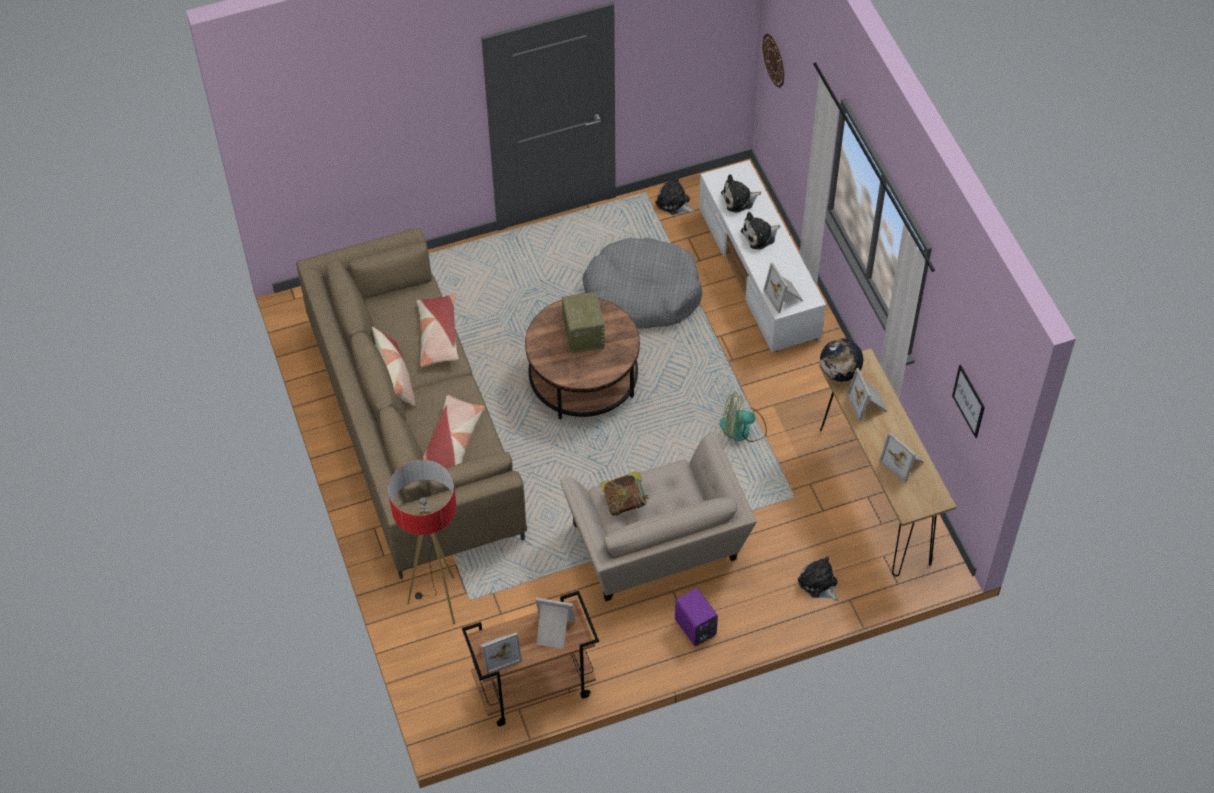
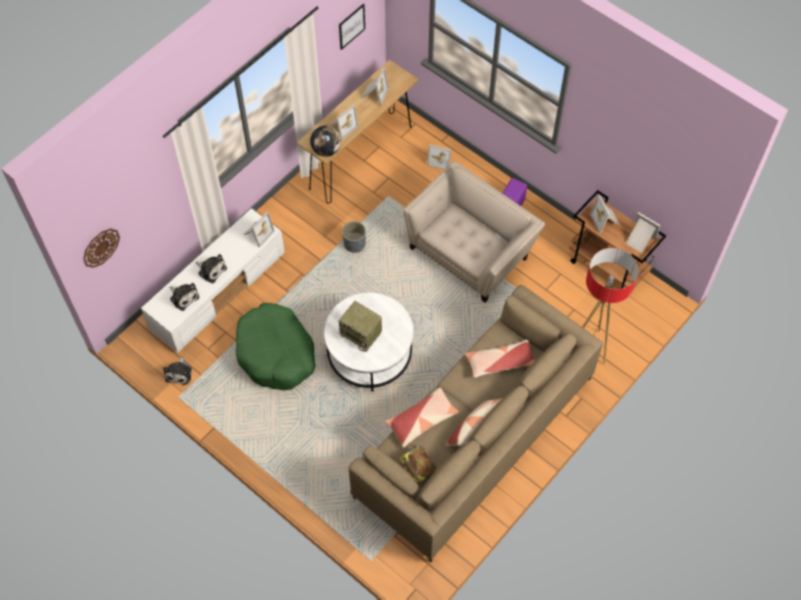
camera: 120 degrees left, 5 degrees up
brown coffee table [525,298,640,419] -> white coffee table [324,292,413,392]
radio [562,292,605,353] -> radio turned 105 degrees counterclockwise [339,301,382,352]
grey dog bed [582,238,702,329] -> green dog bed [236,303,315,390]
book [600,471,650,516] -> book moved to [399,444,436,483]
fan [720,393,767,442] -> grey planter [342,221,366,253]
plush toy [798,556,839,601] -> picture frame [427,144,452,170]

